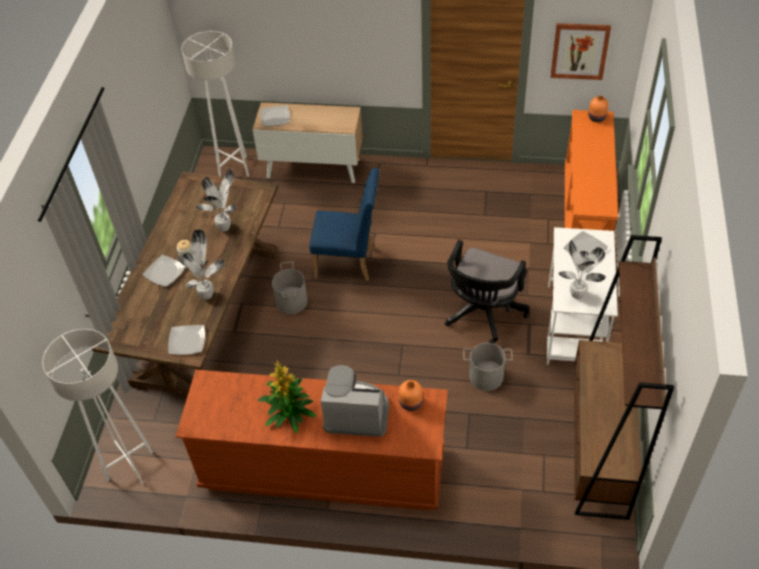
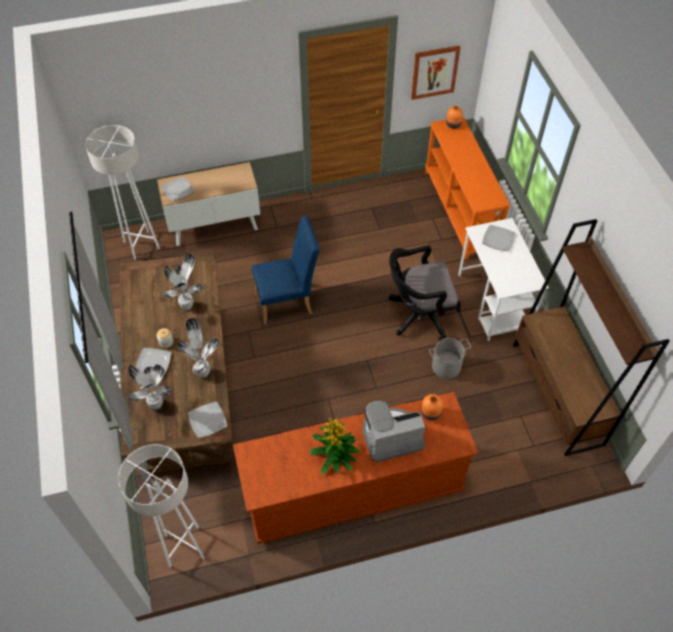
camera: 25 degrees left, 5 degrees up
grey bucket [272,262,308,314] -> none
black office chair [445,240,529,344] -> black office chair turned 75 degrees clockwise [389,245,461,341]
potted plant [558,240,606,299] -> potted plant moved to [128,364,171,410]

